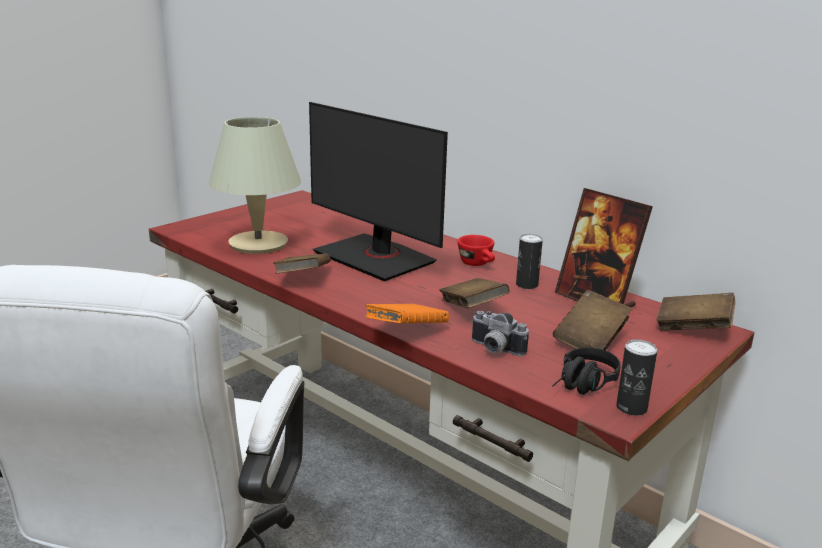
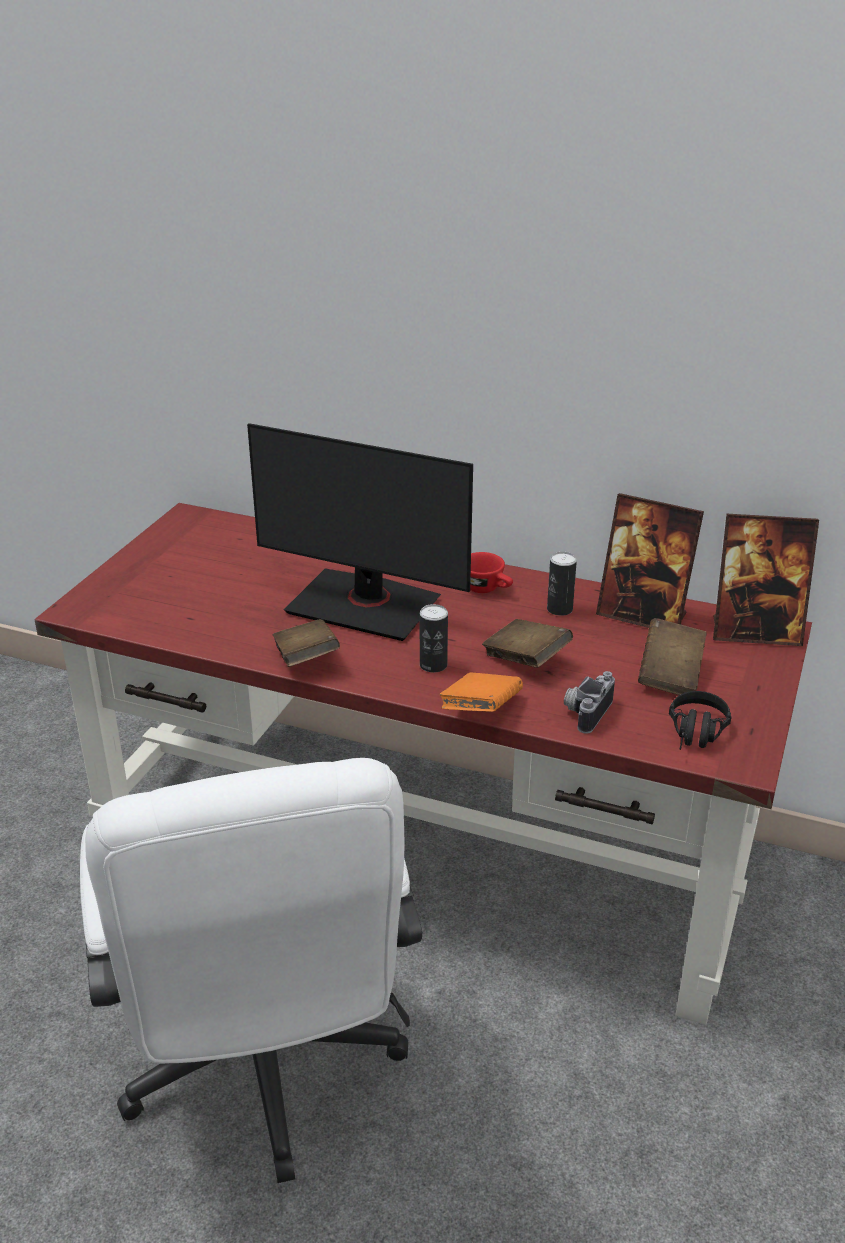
camera: 20 degrees left, 10 degrees up
beige table lamp [209,117,301,254] -> none
camera [471,311,529,356] -> camera turned 105 degrees clockwise [564,671,615,734]
can [616,339,657,415] -> can moved to [420,604,448,672]
brown book [656,293,736,331] -> picture frame [713,514,819,646]

